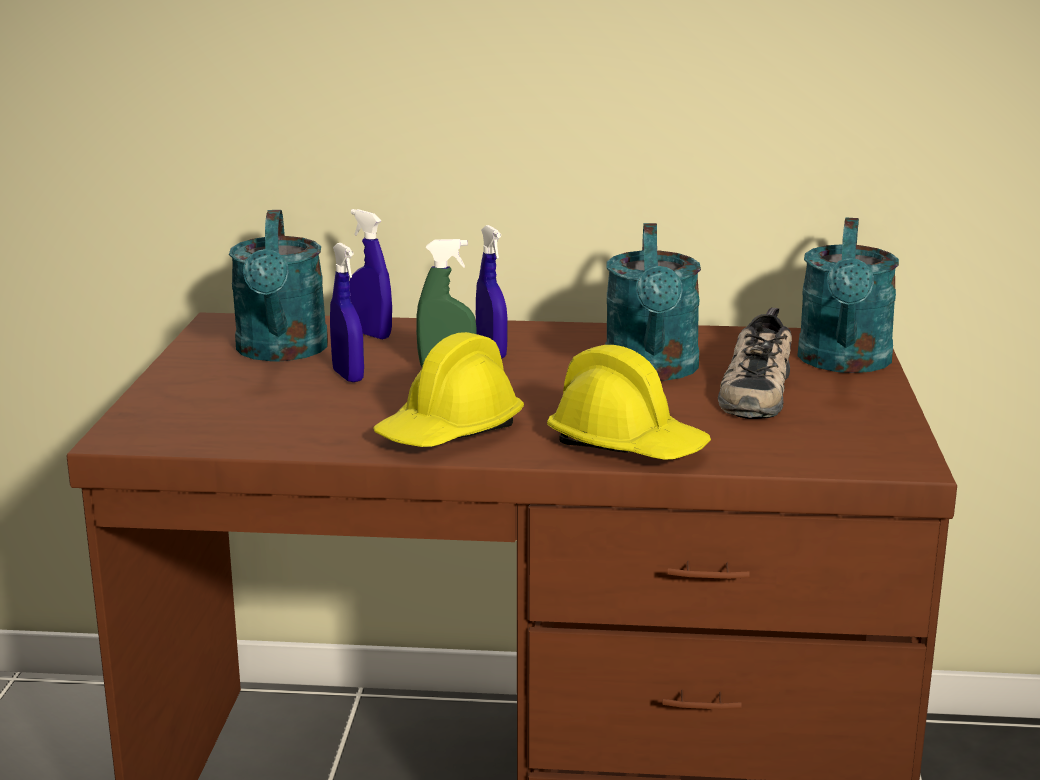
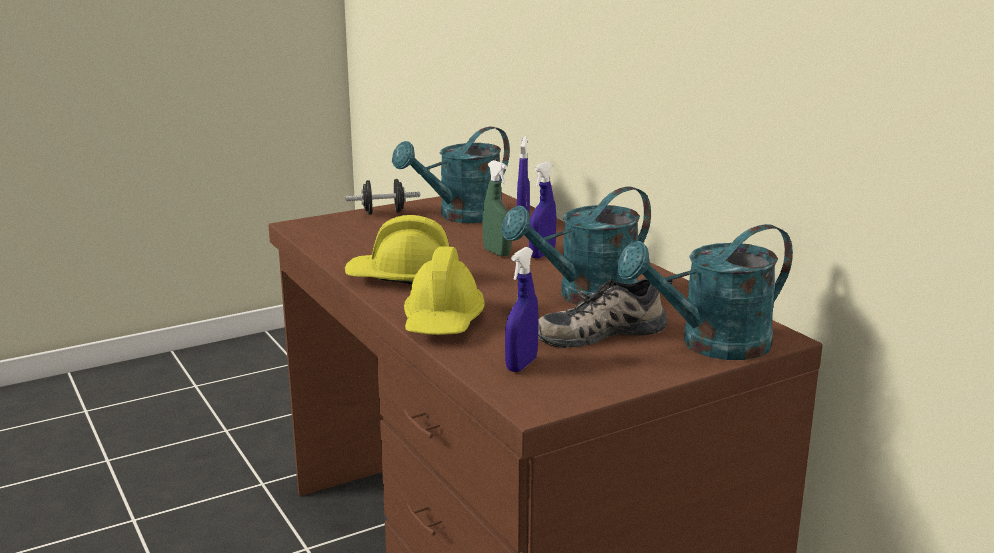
camera: 55 degrees right, 0 degrees up
blue spray bottle [330,243,364,382] -> blue spray bottle moved to [505,247,539,372]
none -> black dumbbell [346,179,420,215]

